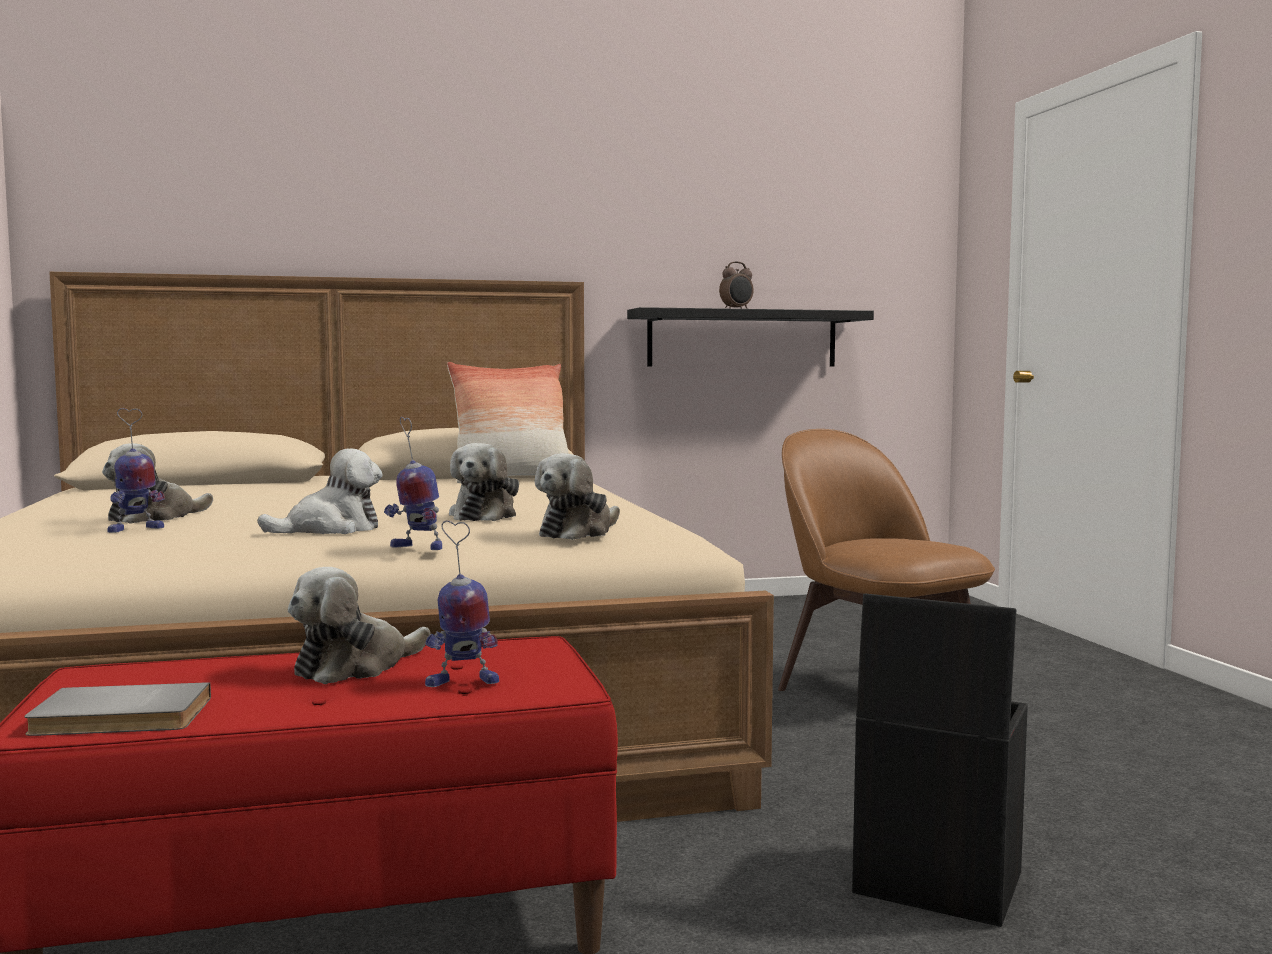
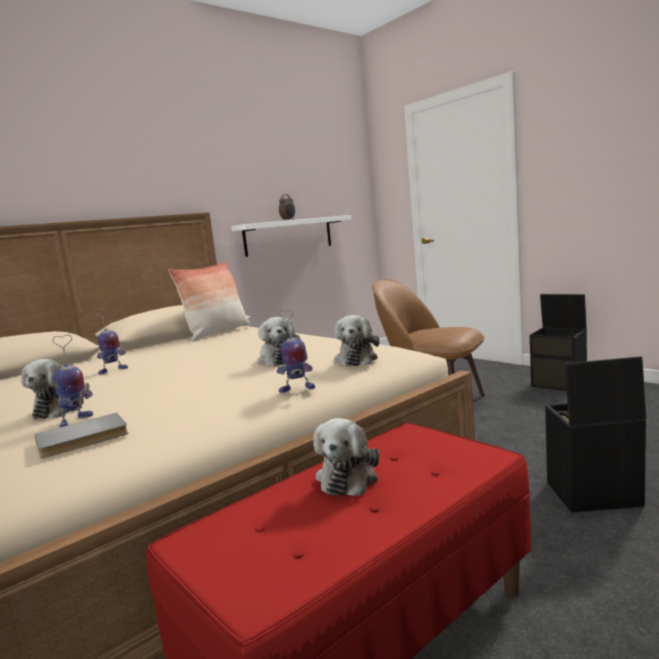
camera: 25 degrees left, 5 degrees up
grey book [25,682,211,736] -> grey book moved to [34,413,128,458]
plush toy [257,449,383,534] -> none
toy robot [425,520,499,687] -> toy robot moved to [95,308,128,375]
black shelf [627,307,874,366] -> white shelf [231,215,352,257]
none -> black storage box [530,294,587,391]

